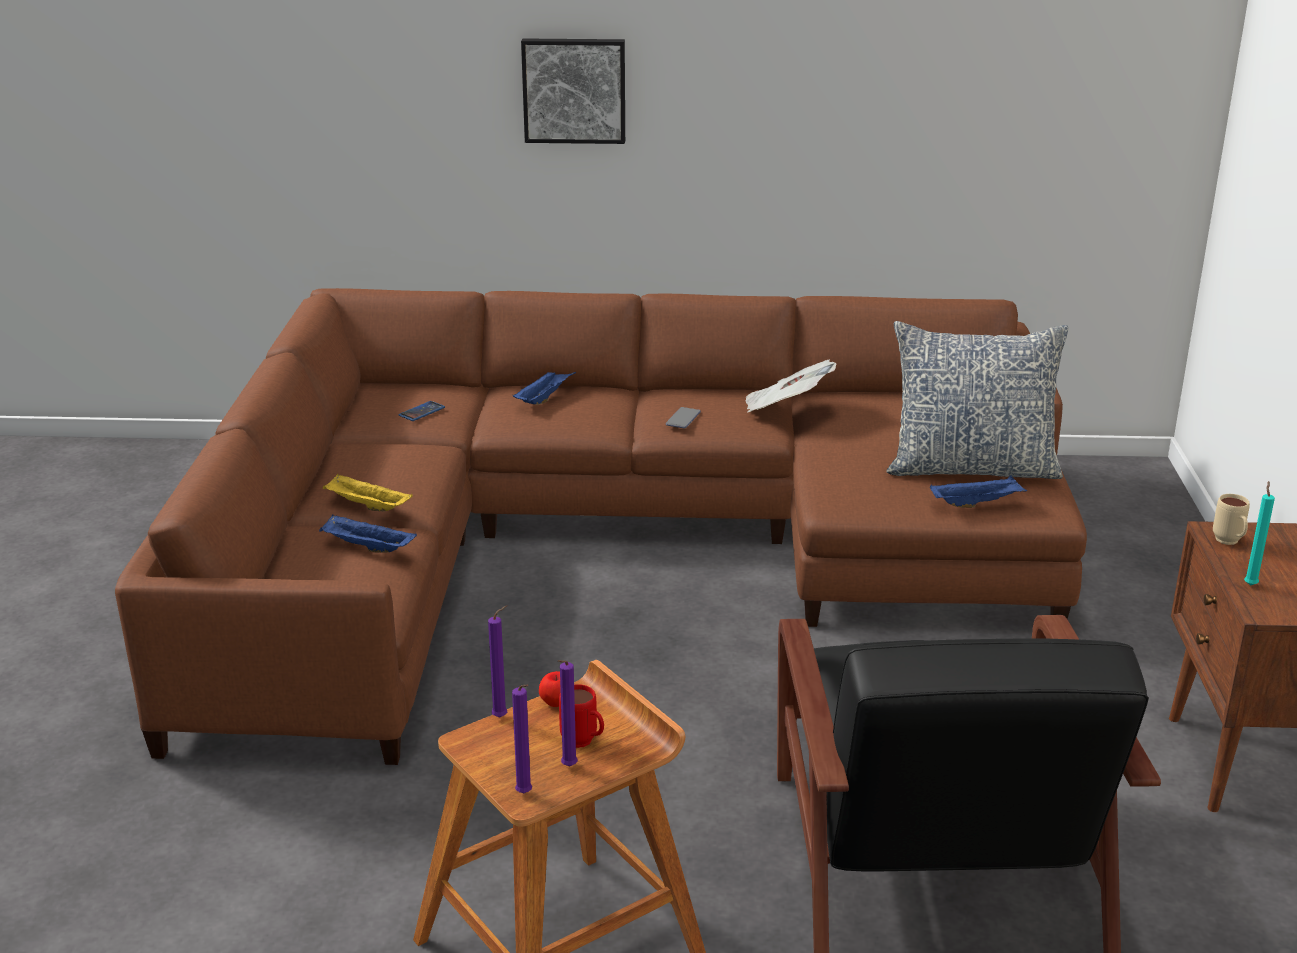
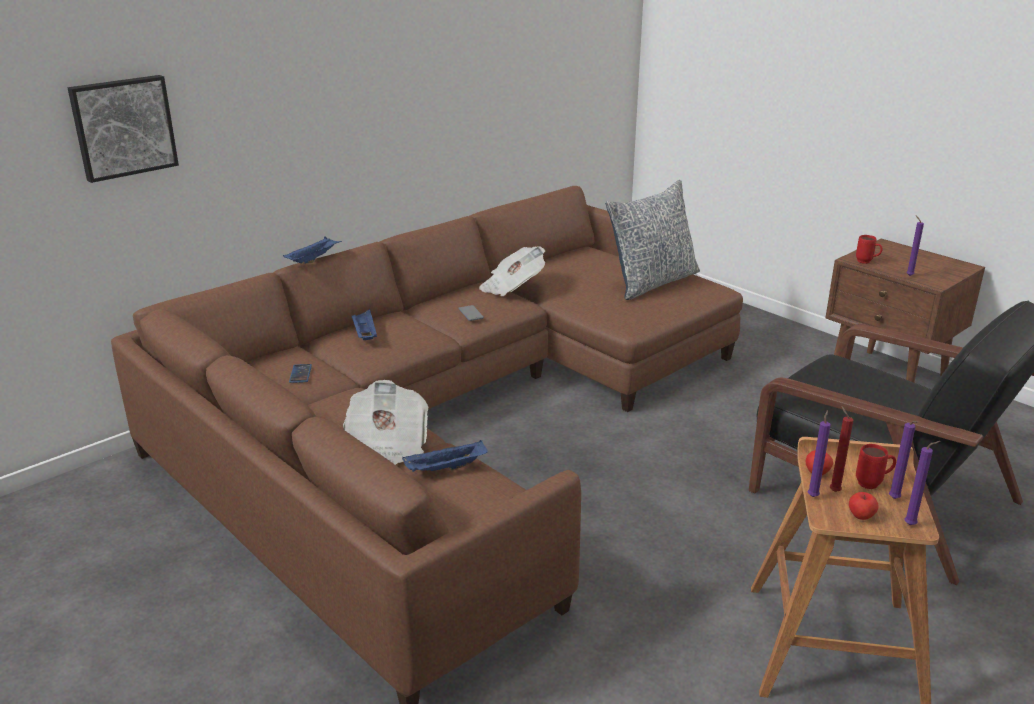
camera: 45 degrees left, 0 degrees up
yellow tray [323,473,413,511] -> newspaper [343,380,428,465]
picture [521,38,625,144] -> picture moved to [68,75,179,183]
blue tray [930,475,1027,508] -> blue tray moved to [283,236,342,264]
beige mug [1213,494,1250,545] -> red mug [856,235,883,264]
turquoise candle [1244,481,1275,586] -> purple candle [906,215,924,276]
none -> red candle [830,406,853,492]
none -> apple [849,492,879,520]

